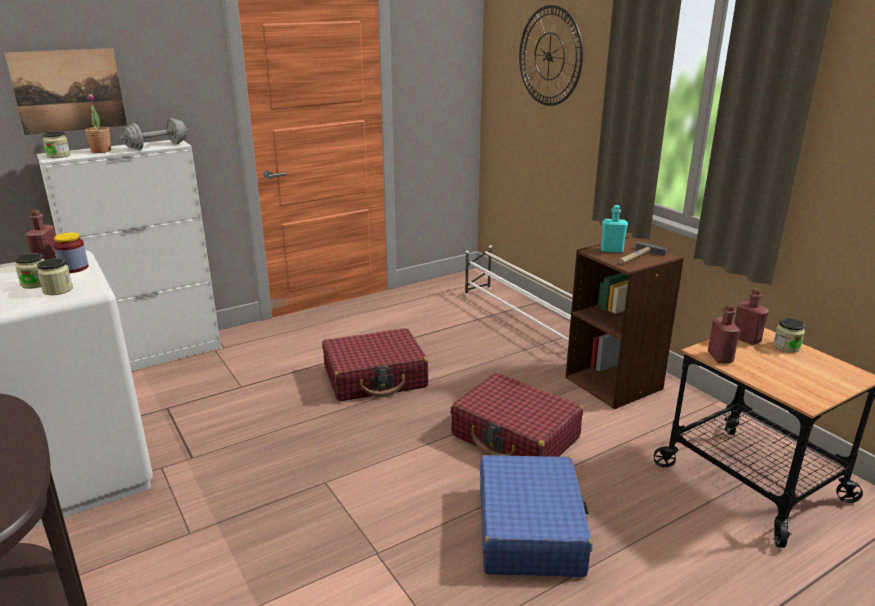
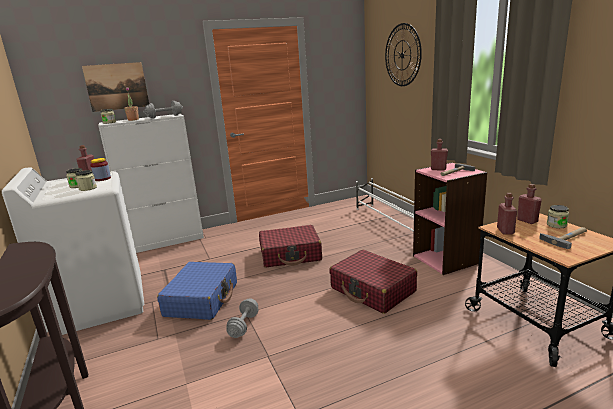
camera: 10 degrees right, 5 degrees down
blue suitcase [480,455,592,577] -> blue suitcase moved to [157,262,237,320]
brown bookcase [565,237,684,409] -> pink bookcase [413,162,488,275]
turquoise bottle [601,205,628,253] -> red bottle [431,139,448,171]
none -> grey dumbbell [226,298,259,338]
none -> hammer [539,227,587,249]

